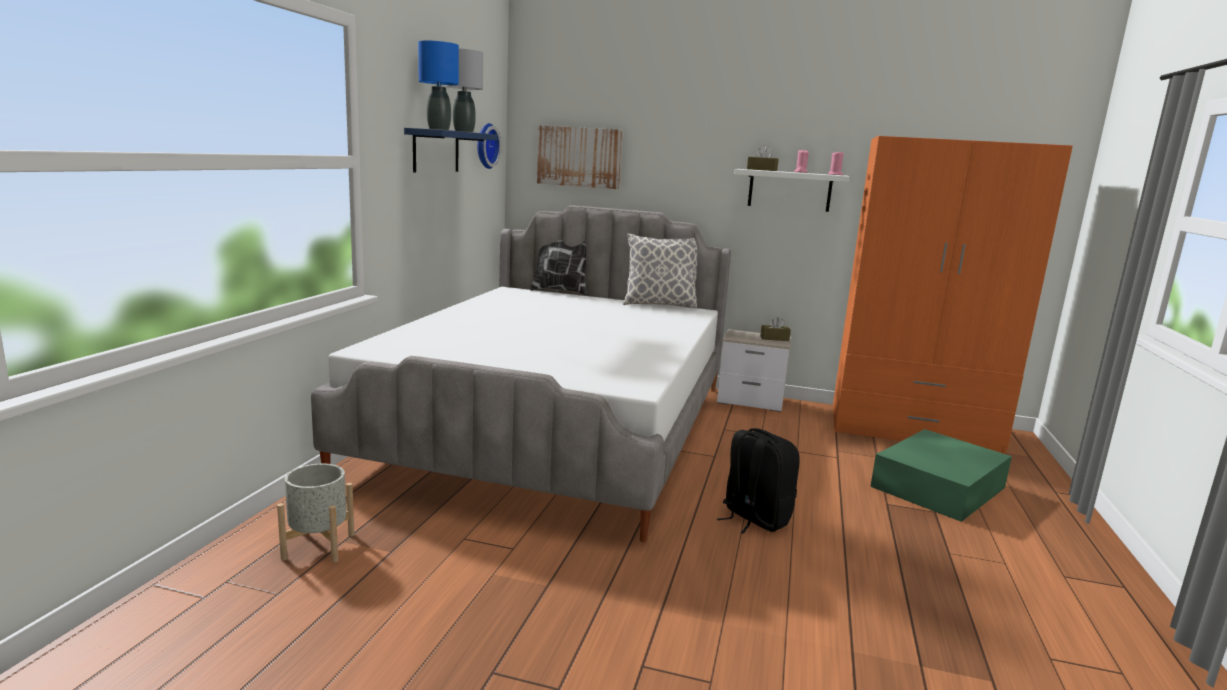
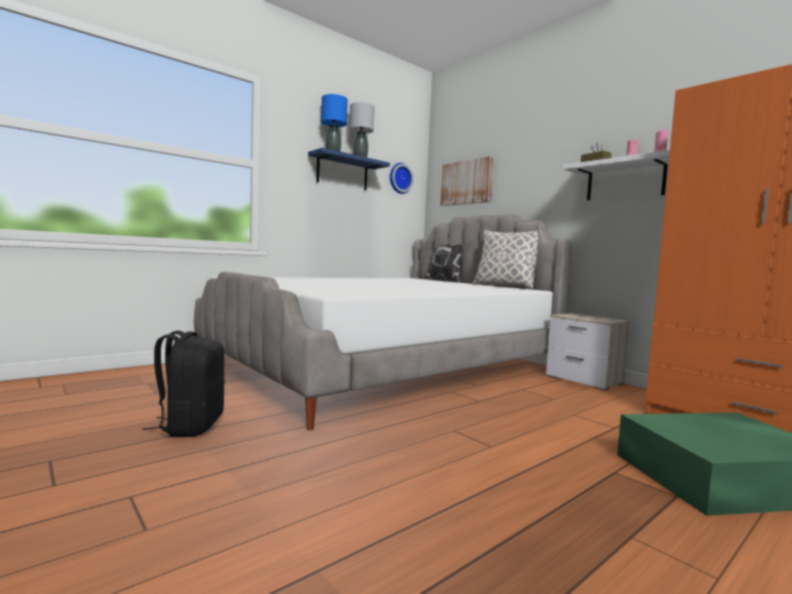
camera: 35 degrees right, 10 degrees down
grey planter [277,464,354,563] -> none
black backpack [717,428,800,534] -> black backpack moved to [143,330,225,437]
brown tissue box [760,316,791,341] -> none

